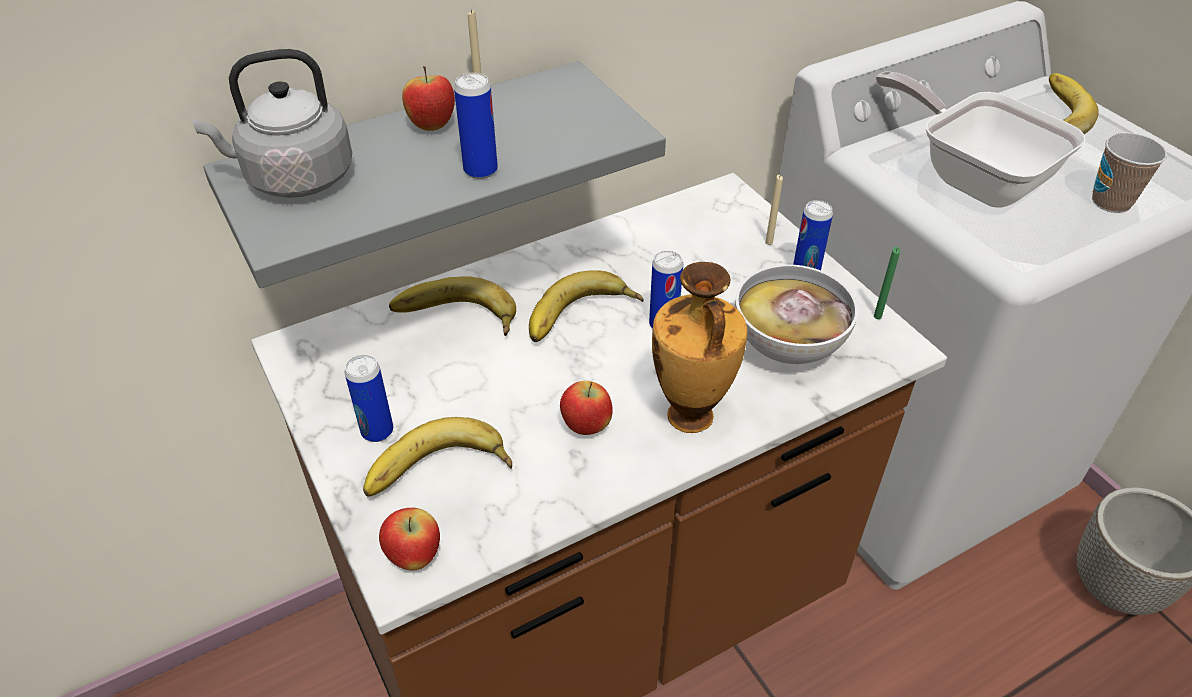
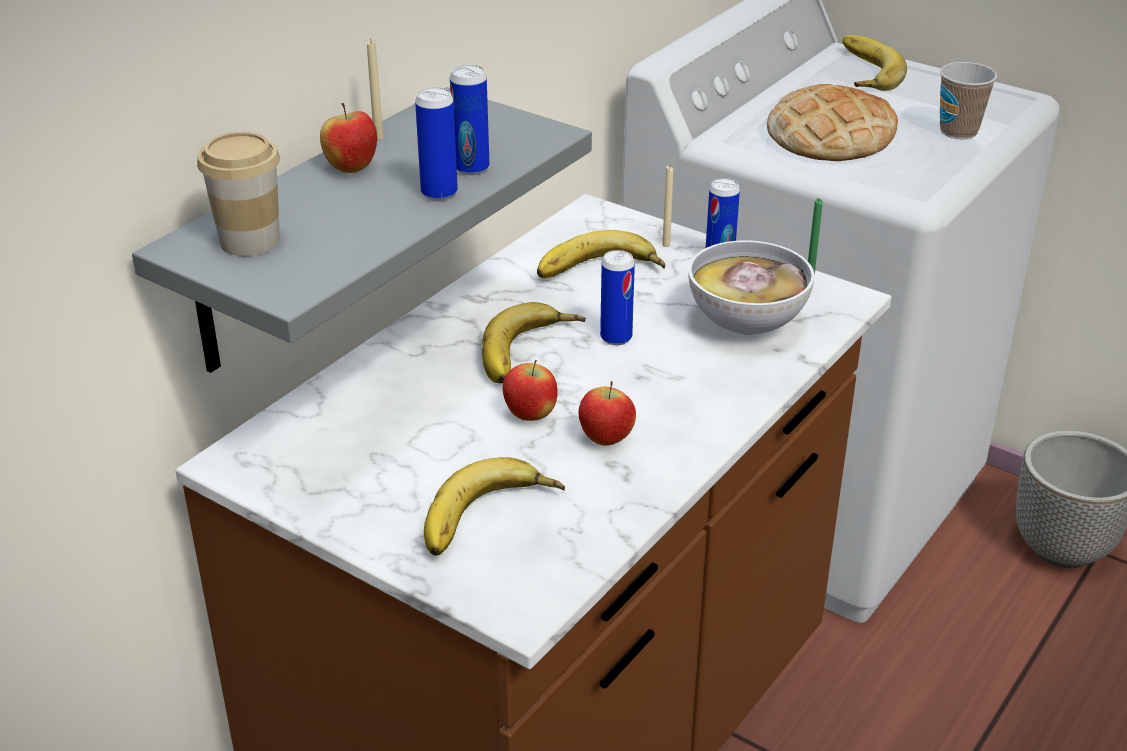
camera: 25 degrees left, 10 degrees down
grey kettle [192,49,352,198] -> cup [197,132,280,256]
can [345,355,393,442] -> can moved to [450,65,489,175]
apple [379,508,440,570] -> apple moved to [503,360,558,421]
banana [389,276,516,336] -> banana moved to [537,230,665,278]
vase [652,262,747,433] -> none
frying pan [876,71,1086,207] -> bread [767,84,898,161]

